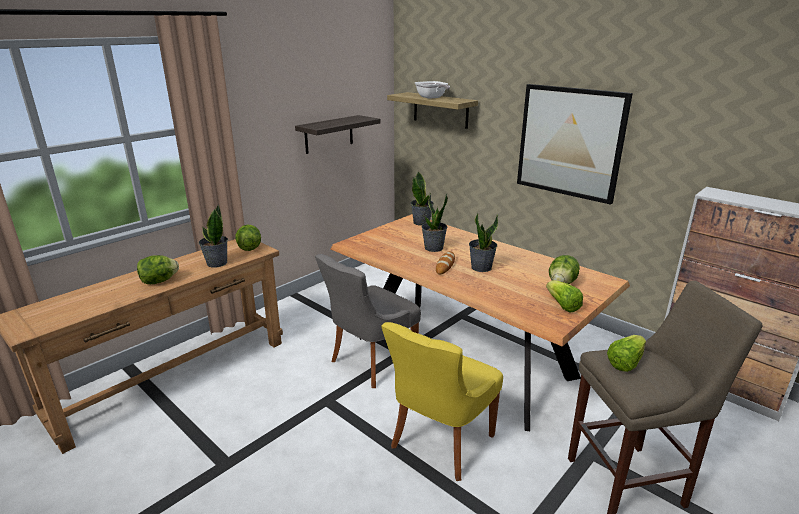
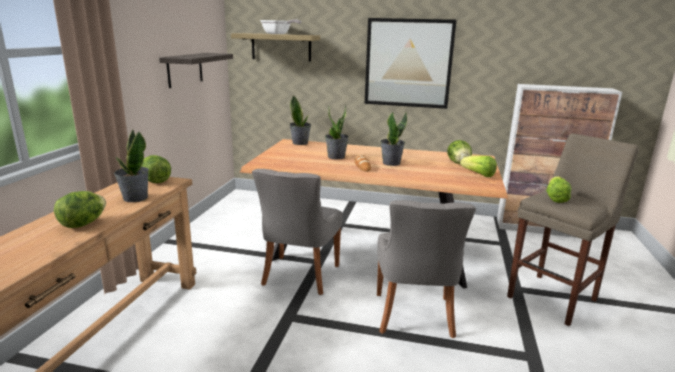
camera: 30 degrees left, 5 degrees down
yellow chair [381,322,503,481] -> grey chair [377,200,476,338]

